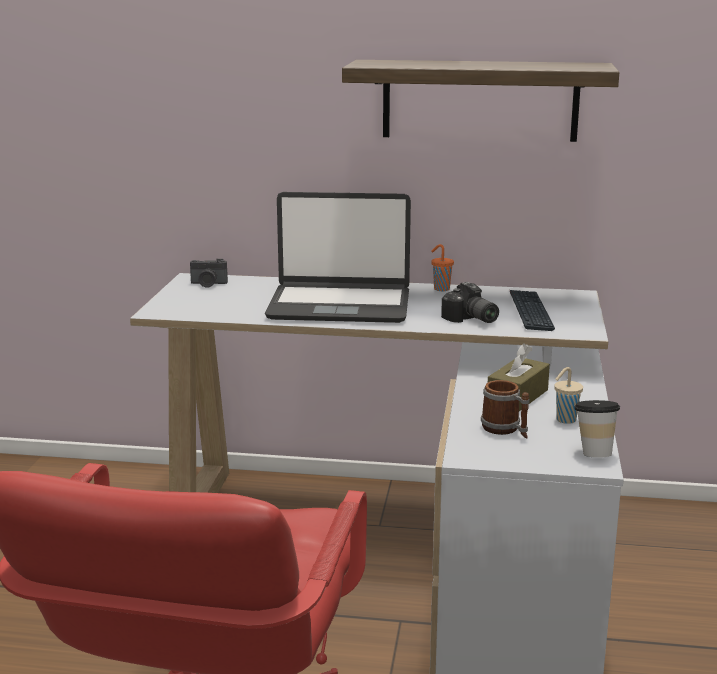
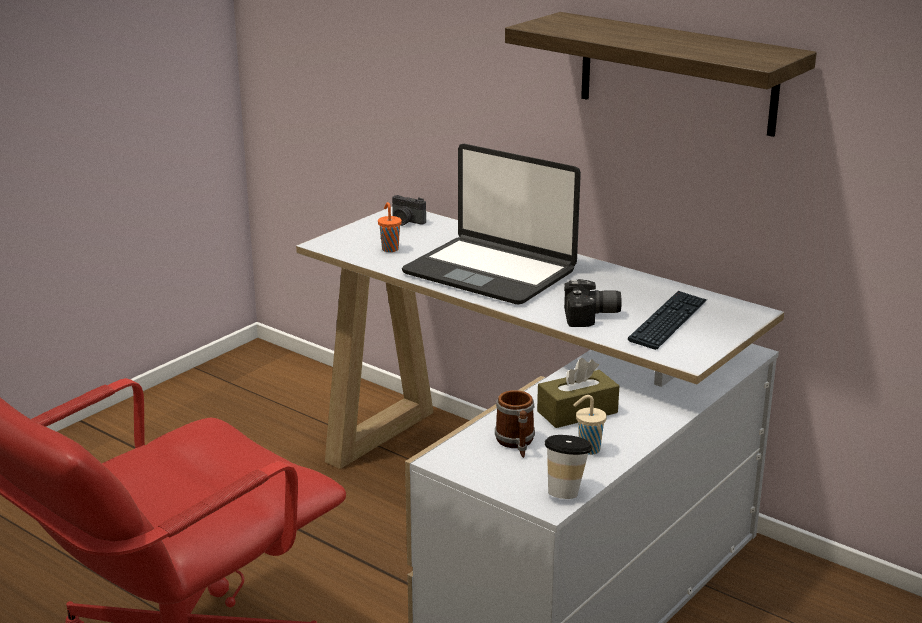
camera: 30 degrees right, 5 degrees up
orange cup [431,244,454,291] -> orange cup moved to [378,202,402,252]
camera [441,282,499,323] -> camera turned 90 degrees counterclockwise [564,279,622,327]

